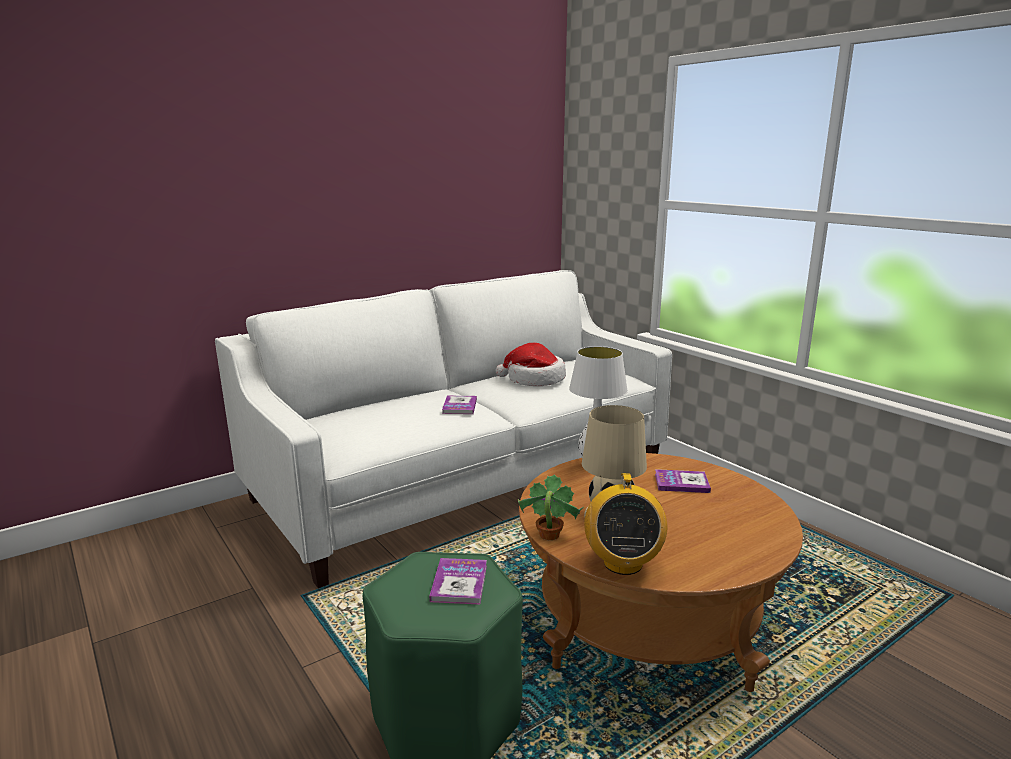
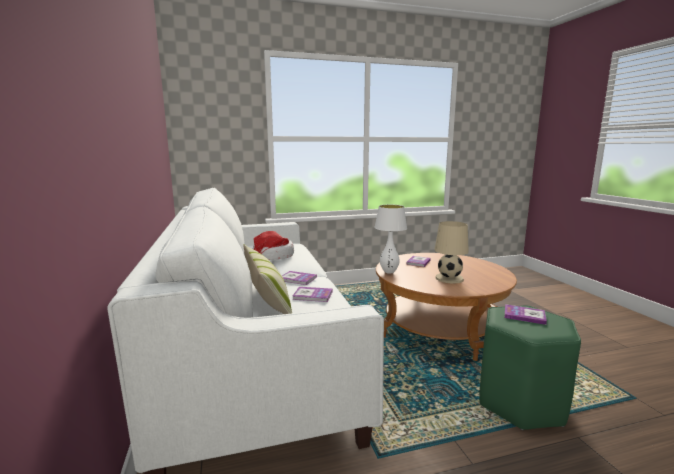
camera: 70 degrees left, 5 degrees down
potted plant [518,474,584,540] -> none
radio [584,473,667,575] -> none
none -> pillow [243,244,292,314]
none -> book [292,287,332,302]

